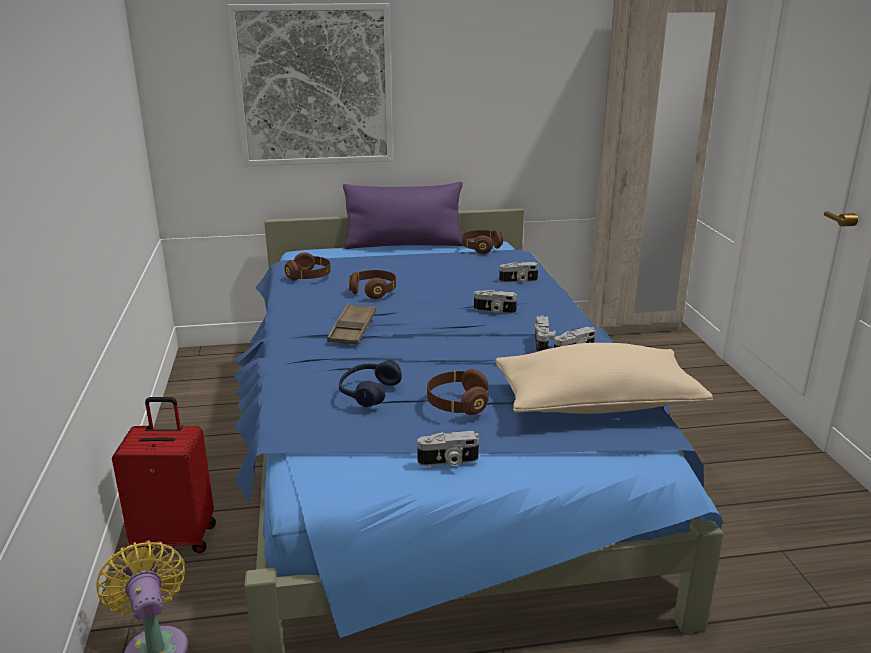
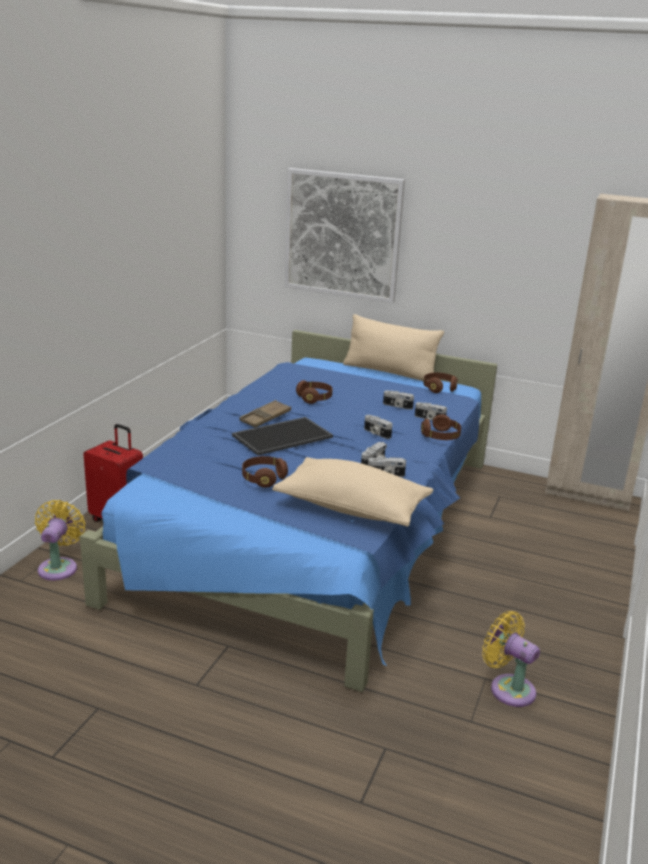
camera: 30 degrees right, 0 degrees up
brown headphones [285,252,331,280] -> brown headphones moved to [421,414,461,440]
blue headphones [339,360,402,407] -> none
purple pillow [343,182,463,249] -> beige pillow [343,314,444,381]
camera [417,431,479,466] -> camera moved to [383,391,414,410]
none -> tray [232,417,333,455]
none -> yellow fan [482,611,540,707]

